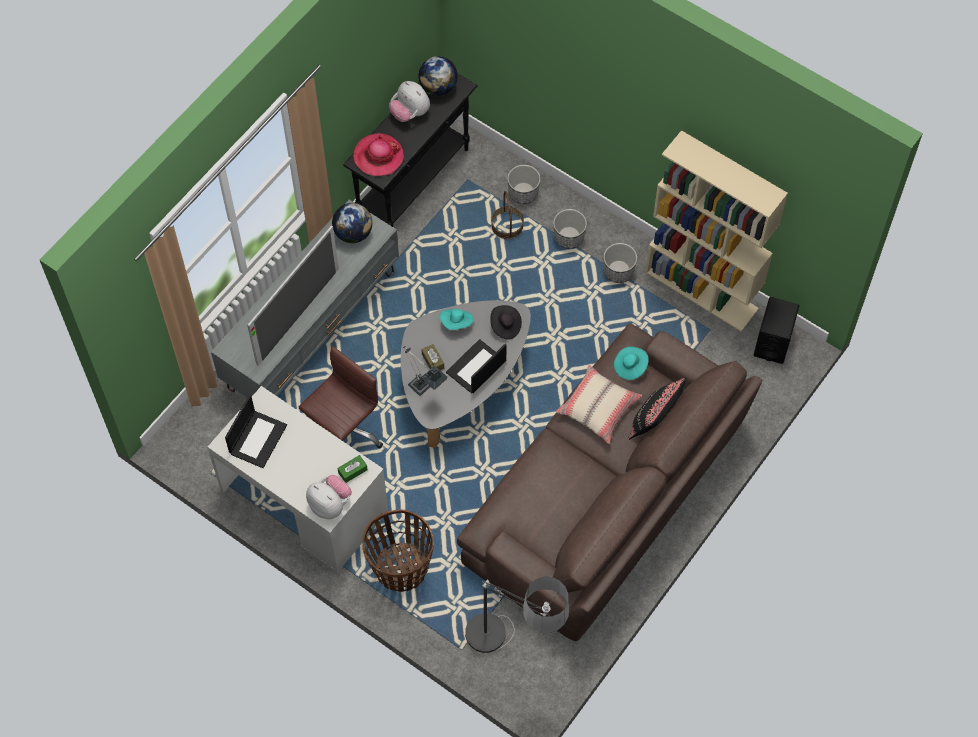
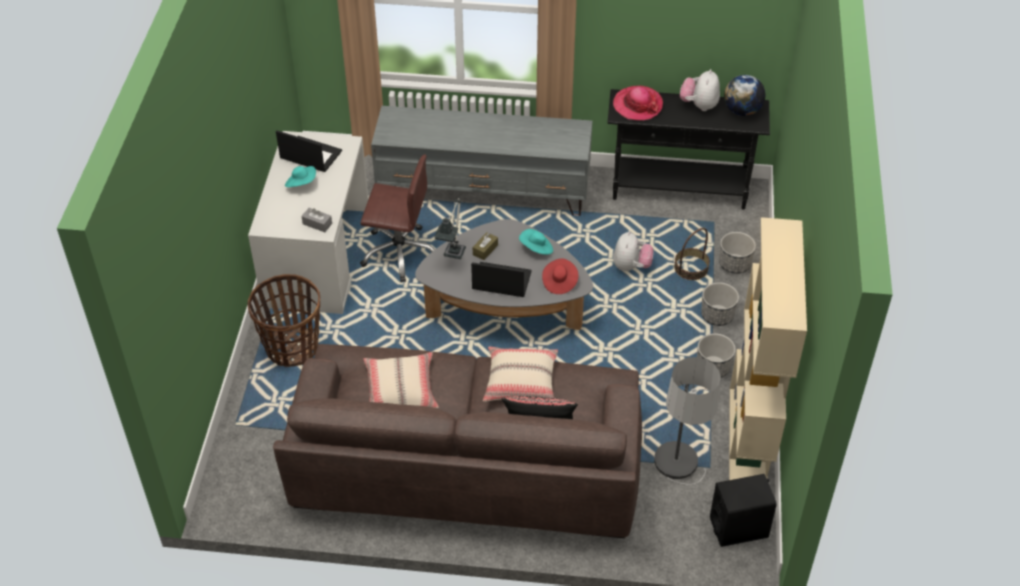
camera: 60 degrees right, 15 degrees down
laptop [225,395,287,468] -> laptop turned 150 degrees counterclockwise [276,130,342,172]
television [247,225,339,365] -> none
plush toy [306,475,352,519] -> plush toy moved to [613,231,653,271]
globe [332,203,372,243] -> none
green tissue box [337,455,368,483] -> grey tissue box [302,208,332,232]
floor lamp [465,577,569,653] -> floor lamp moved to [654,357,721,485]
black hat [490,305,522,340] -> red hat [542,258,579,294]
turquoise hat [614,347,649,380] -> turquoise hat moved to [285,166,316,187]
none -> beige pillow [363,352,439,408]

